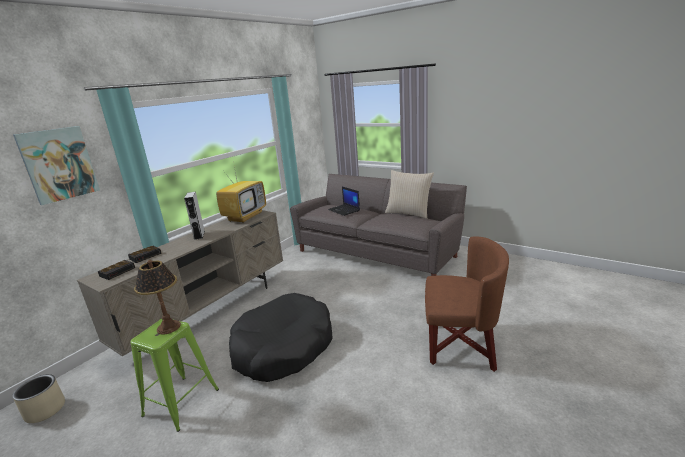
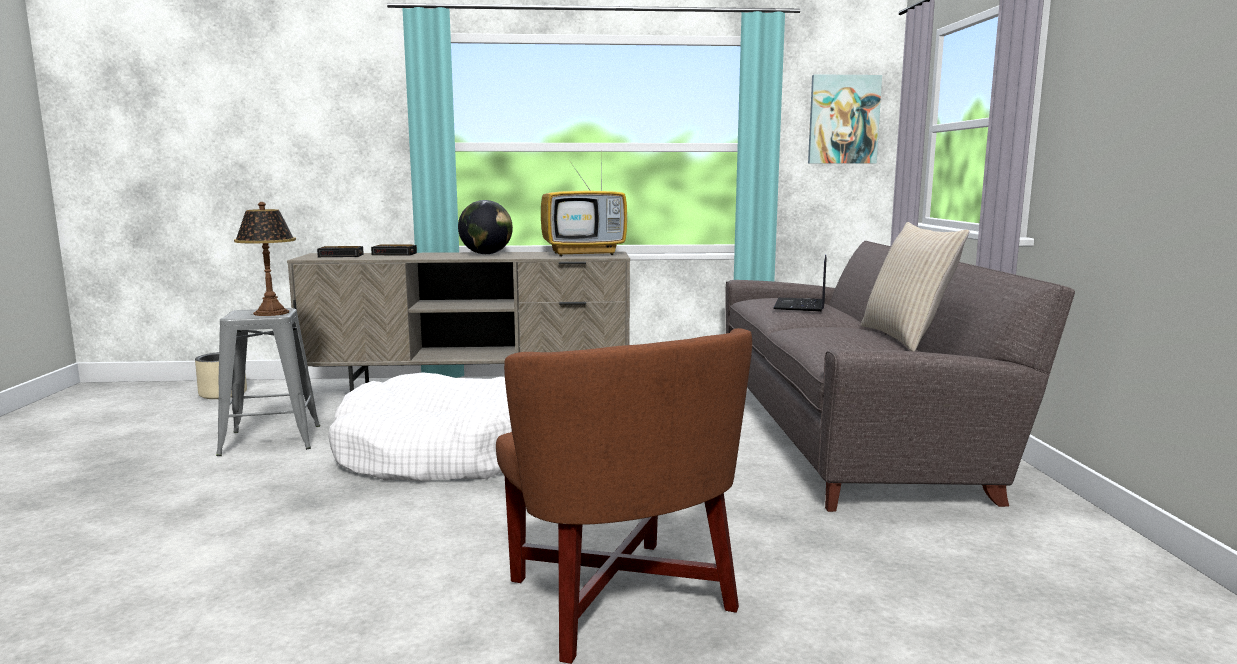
camera: 50 degrees right, 10 degrees down
picture [13,126,100,205] -> picture moved to [808,74,882,164]
green stool [130,319,219,432] -> grey stool [216,308,320,456]
grey speaker [184,192,205,240] -> globe [458,200,513,254]
black dog bed [229,293,333,382] -> white dog bed [328,373,512,481]

